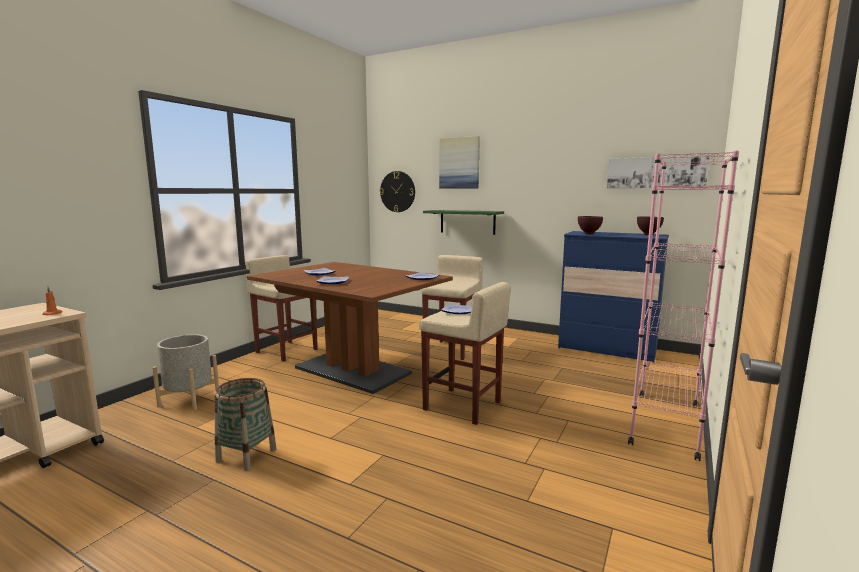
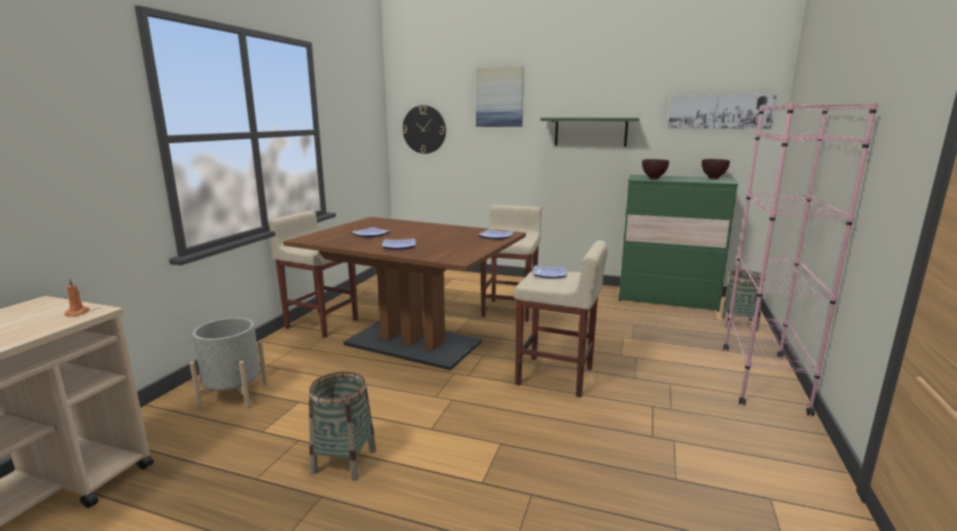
camera: 10 degrees left, 5 degrees up
green shelf [423,210,504,235] -> green shelf moved to [540,118,640,147]
blue dresser [558,231,669,363] -> green dresser [619,175,738,312]
none -> basket [721,270,765,331]

